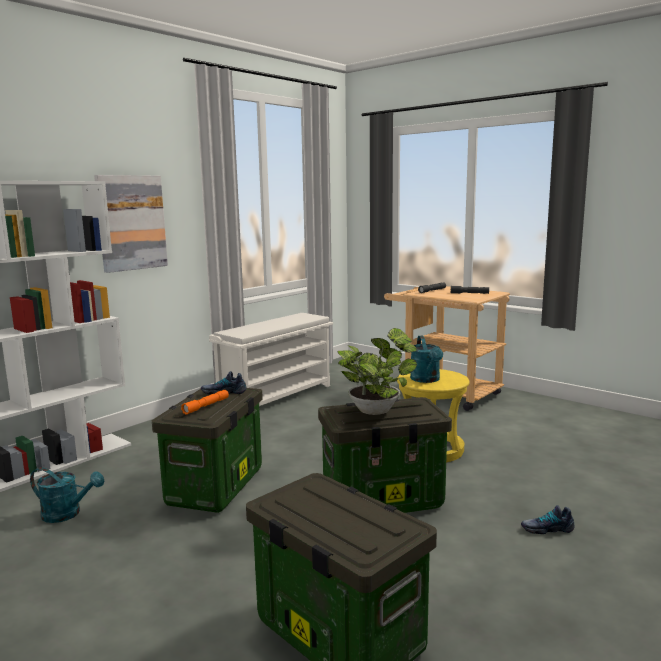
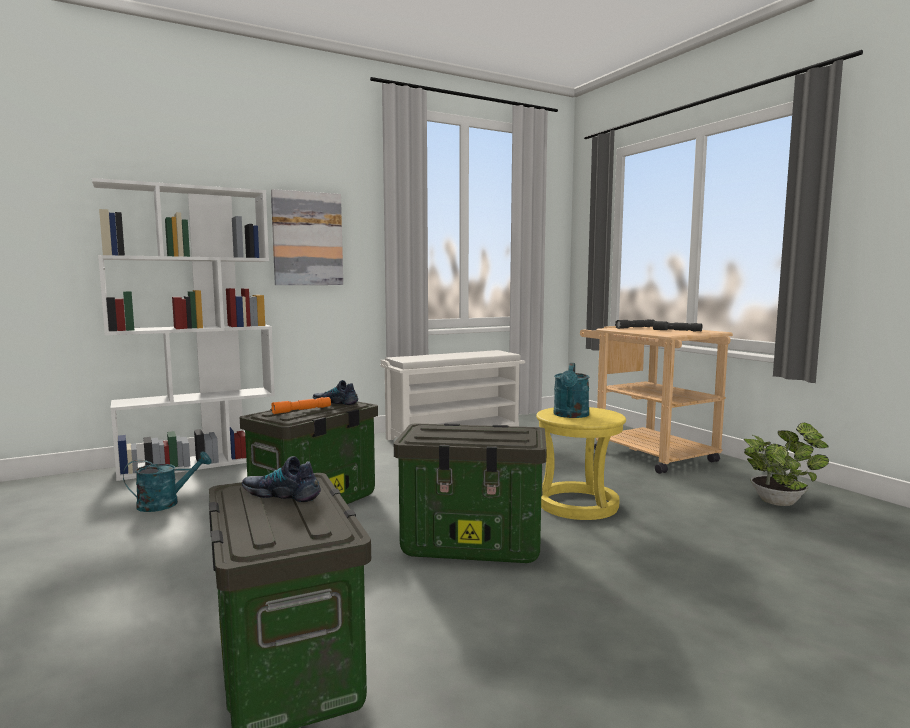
camera: 20 degrees right, 5 degrees down
turquoise watering can [30,467,104,523] -> turquoise watering can turned 60 degrees counterclockwise [123,451,212,512]
potted plant [337,328,418,415] -> potted plant moved to [744,422,829,506]
shoe [521,505,575,534] -> shoe moved to [242,456,321,502]

